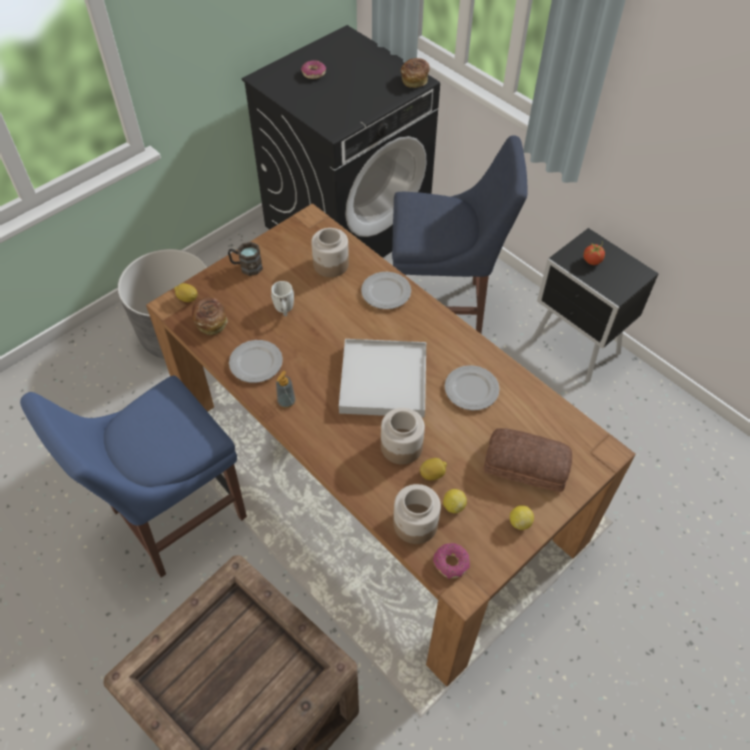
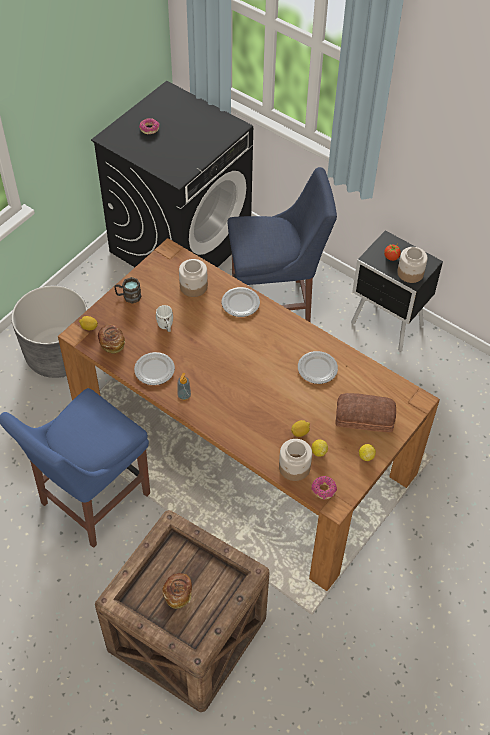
camera: 10 degrees left, 0 degrees up
white tray [339,339,426,417] -> none
jar [381,408,425,465] -> jar moved to [397,247,428,283]
bread [401,58,429,88] -> bread moved to [162,573,192,609]

